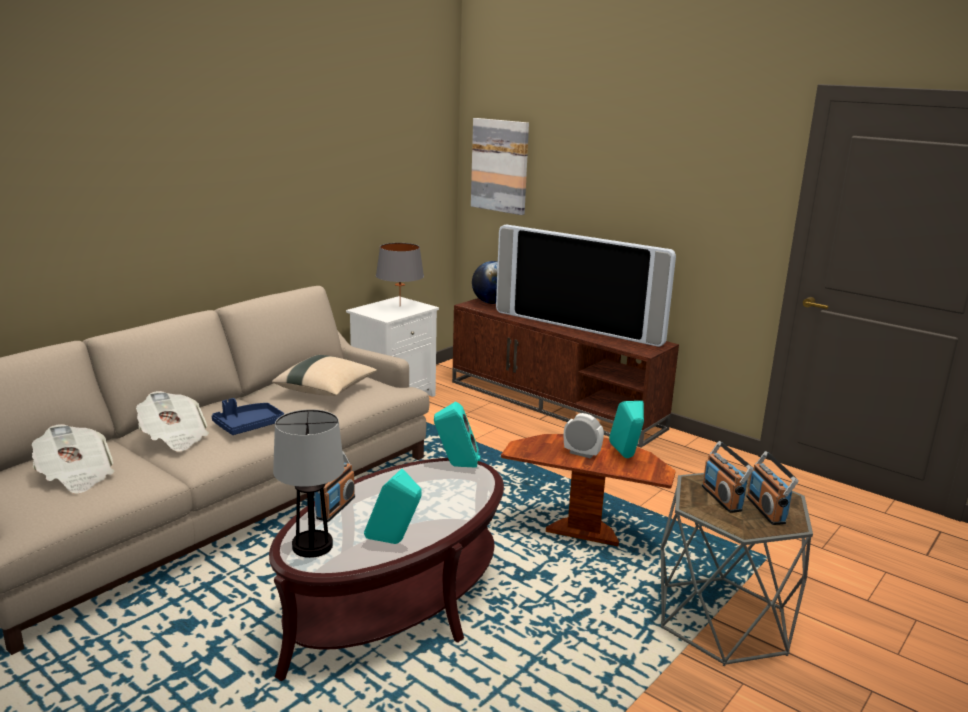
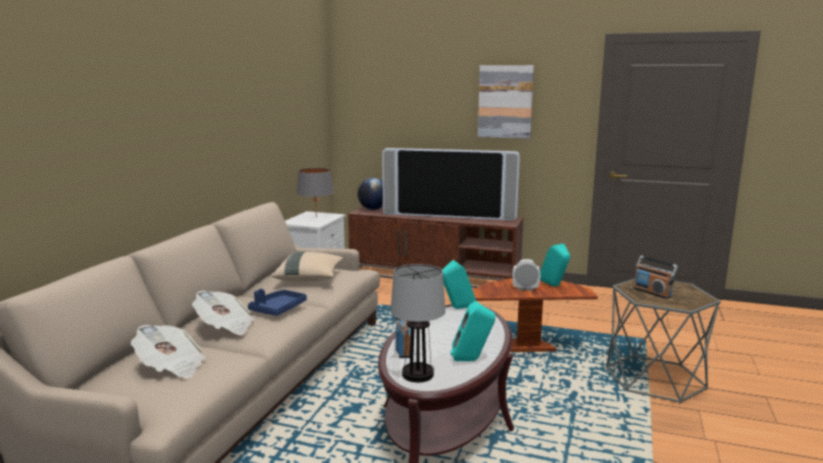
camera: 20 degrees left, 5 degrees down
picture [471,118,529,215] -> picture moved to [478,65,534,139]
radio [746,451,799,525] -> none

